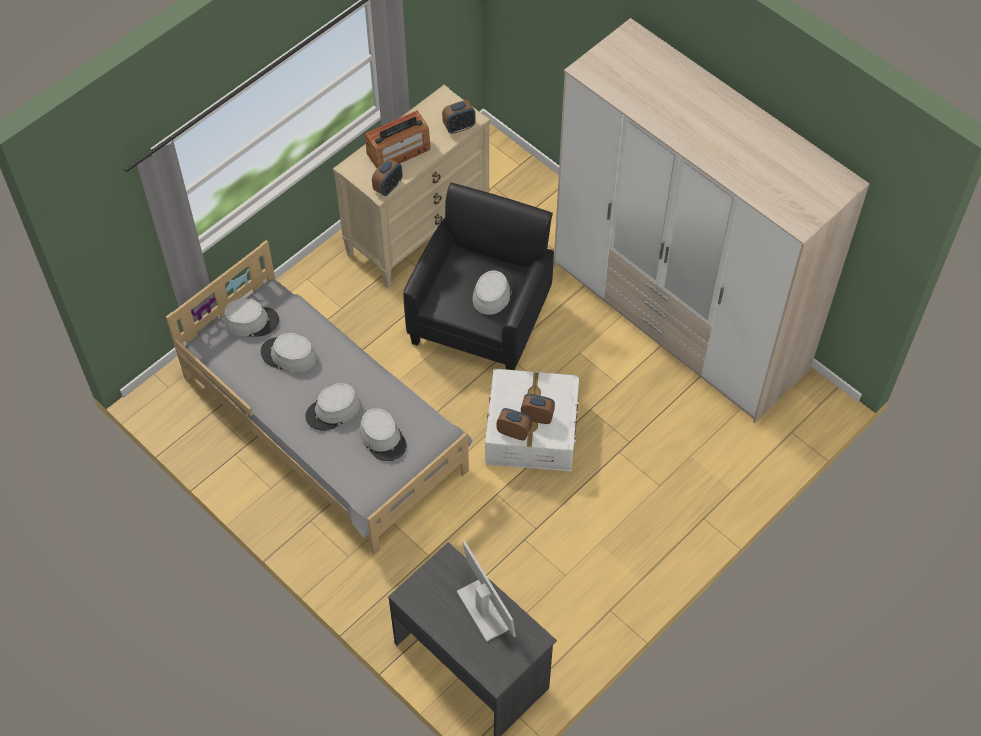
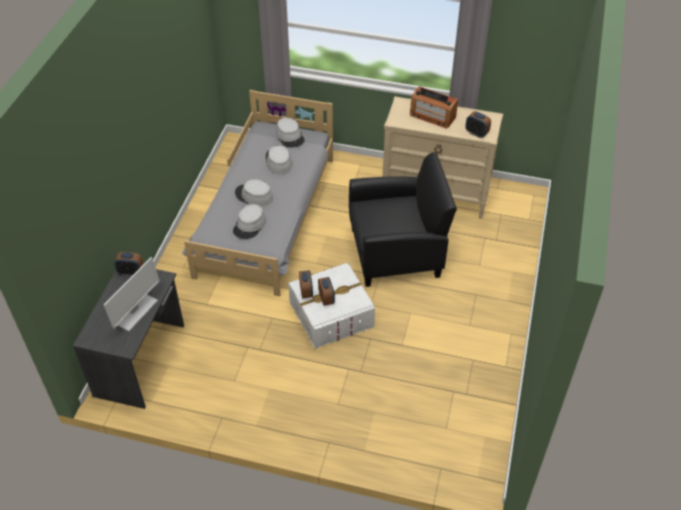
camera: 60 degrees right, 10 degrees down
alarm clock [372,158,402,196] -> alarm clock moved to [114,252,143,276]
grey hat [472,268,514,315] -> none
wardrobe [554,18,870,423] -> none

